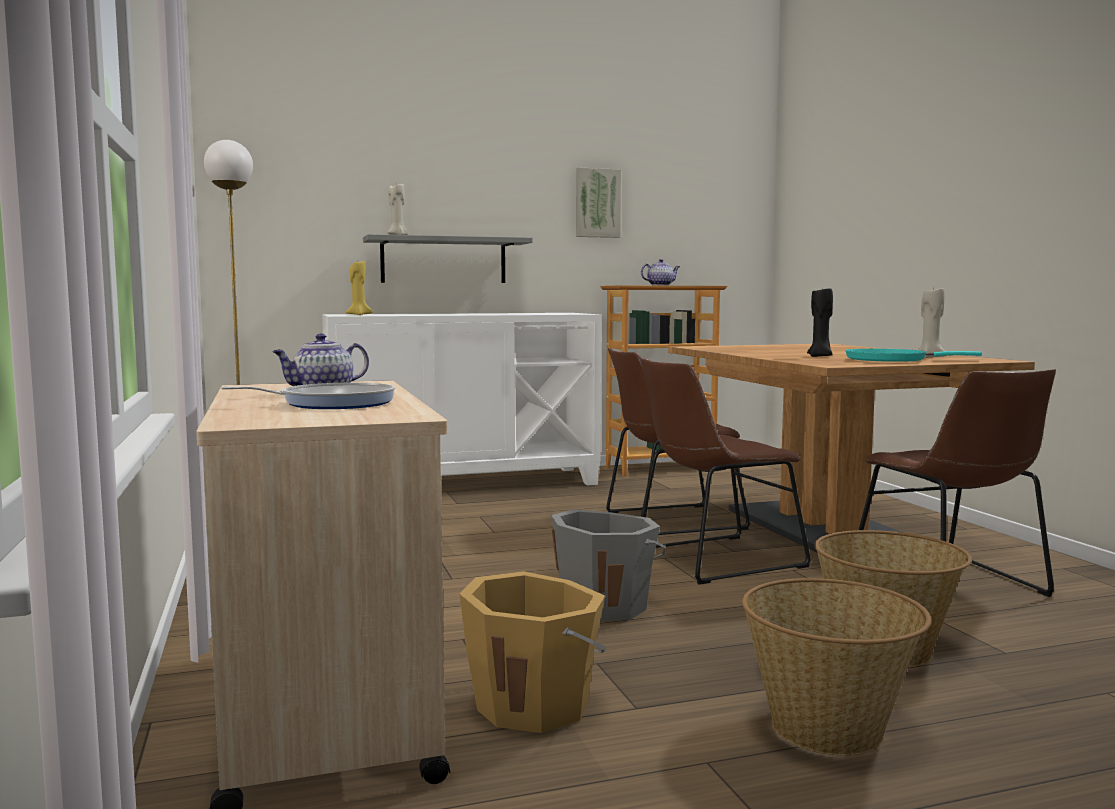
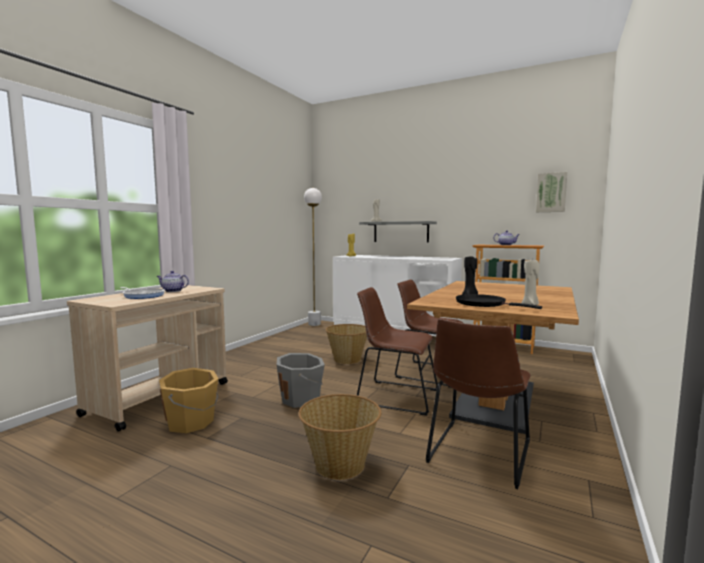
camera: 45 degrees right, 0 degrees up
picture [576,167,621,238] -> picture moved to [536,172,567,212]
basket [742,578,932,755] -> basket moved to [326,324,367,364]
turquoise frying pan [845,349,982,362] -> black frying pan [456,294,542,309]

